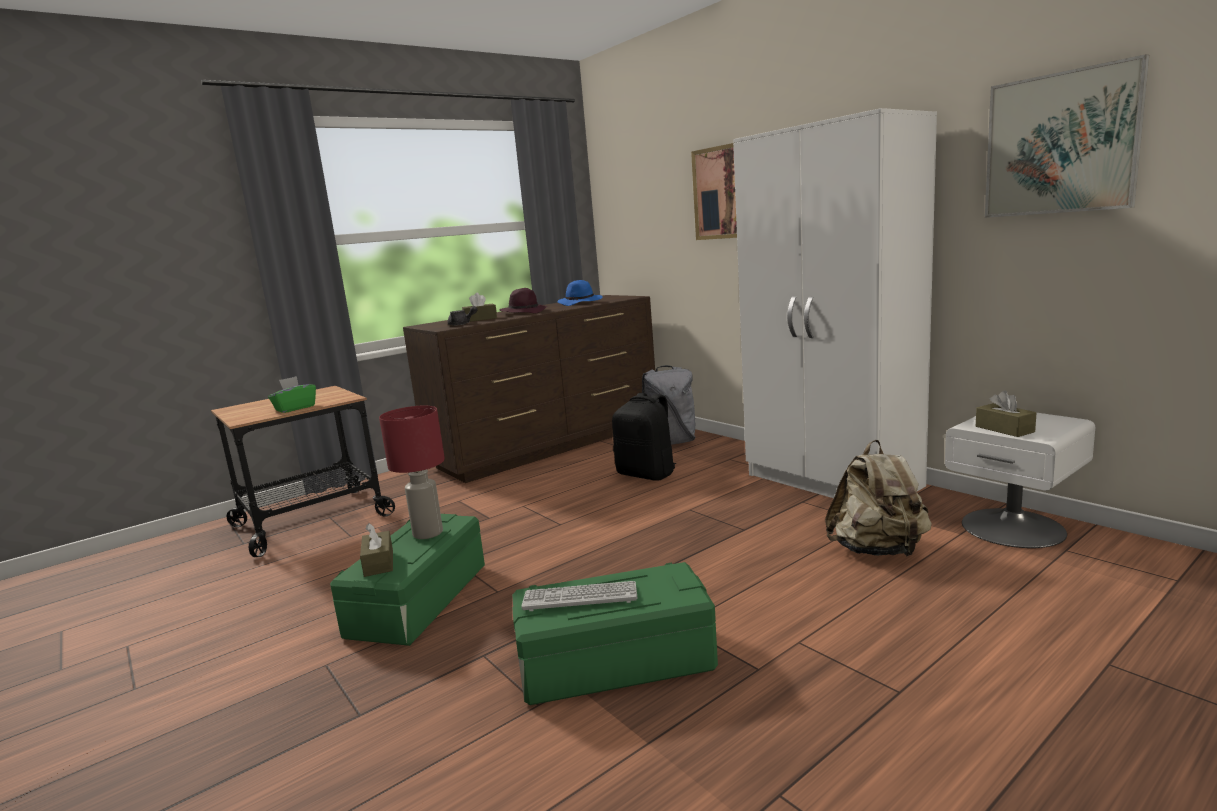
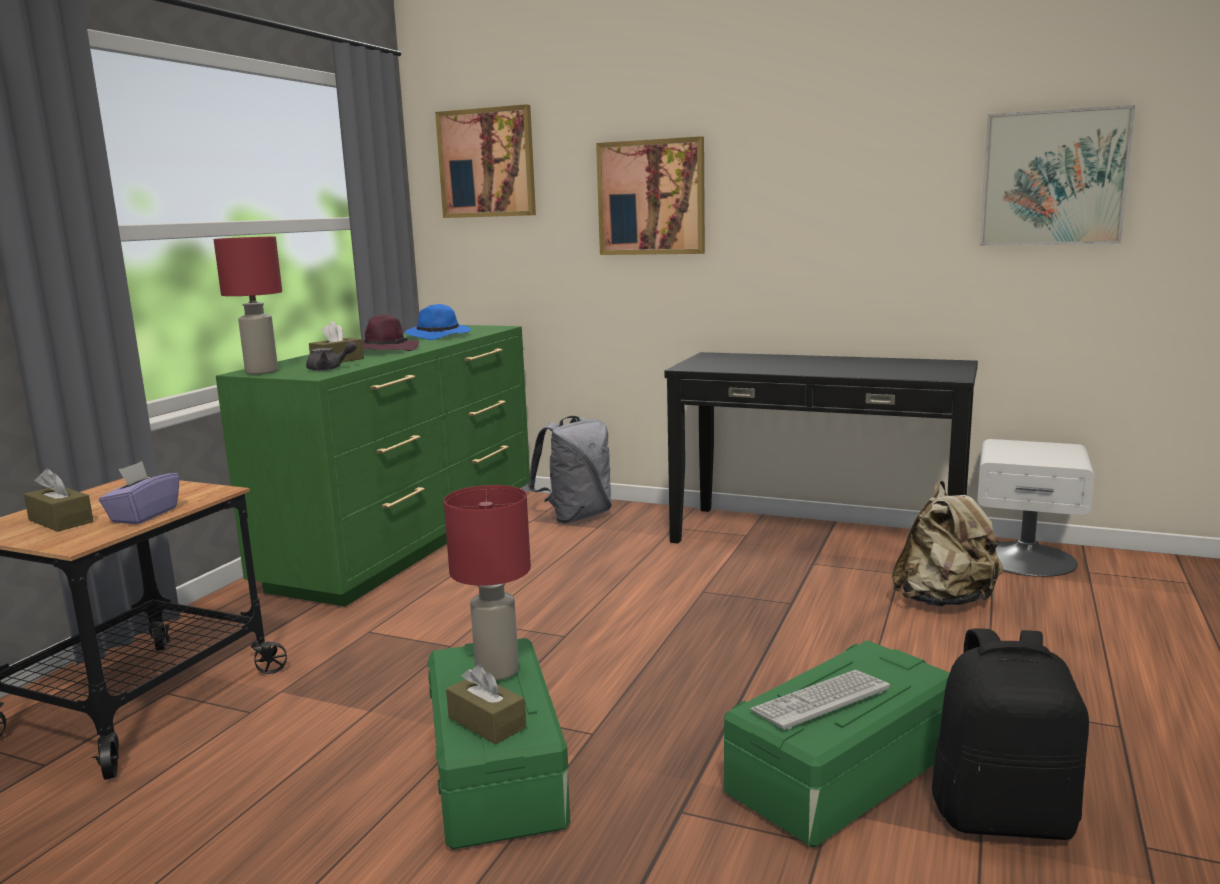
camera: 30 degrees left, 0 degrees up
green tissue box [268,376,316,413] -> purple tissue box [99,461,179,524]
brown dresser [403,295,655,483] -> green dresser [216,325,530,606]
black backpack [612,393,676,481] -> black backpack moved to [932,628,1089,840]
white wardrobe [733,108,937,498] -> black console table [664,352,978,544]
brown tissue box [976,391,1036,437] -> brown tissue box moved to [24,468,93,532]
none -> red table lamp [214,237,282,374]
none -> picture [435,104,536,218]

